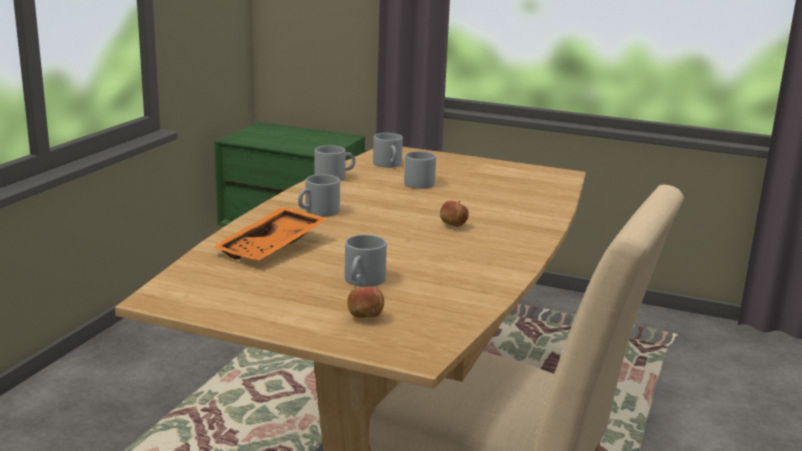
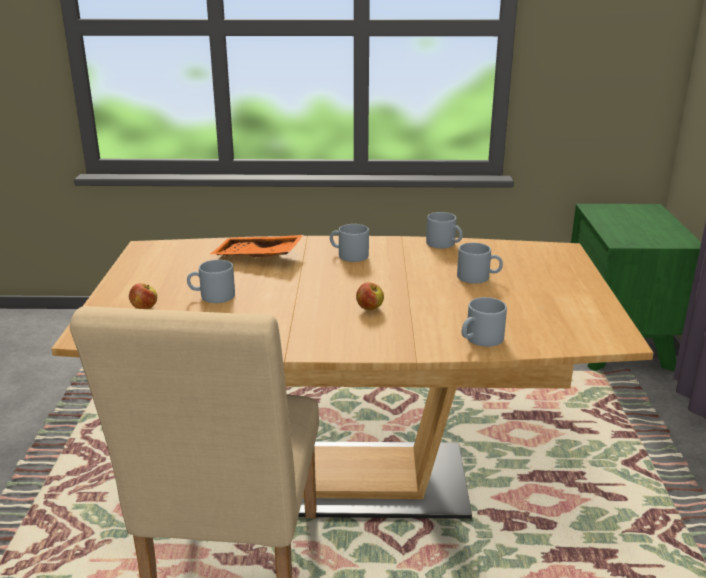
camera: 70 degrees right, 5 degrees up
grey mug [373,133,403,168] -> grey mug moved to [462,297,507,347]

